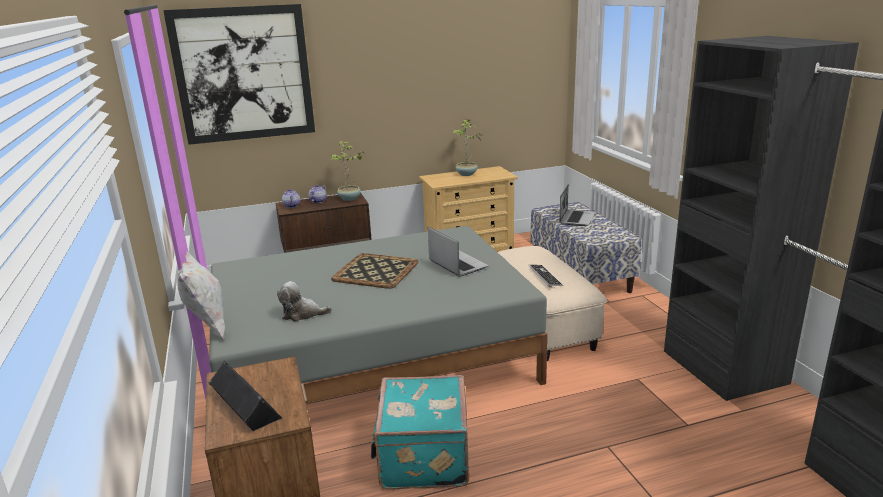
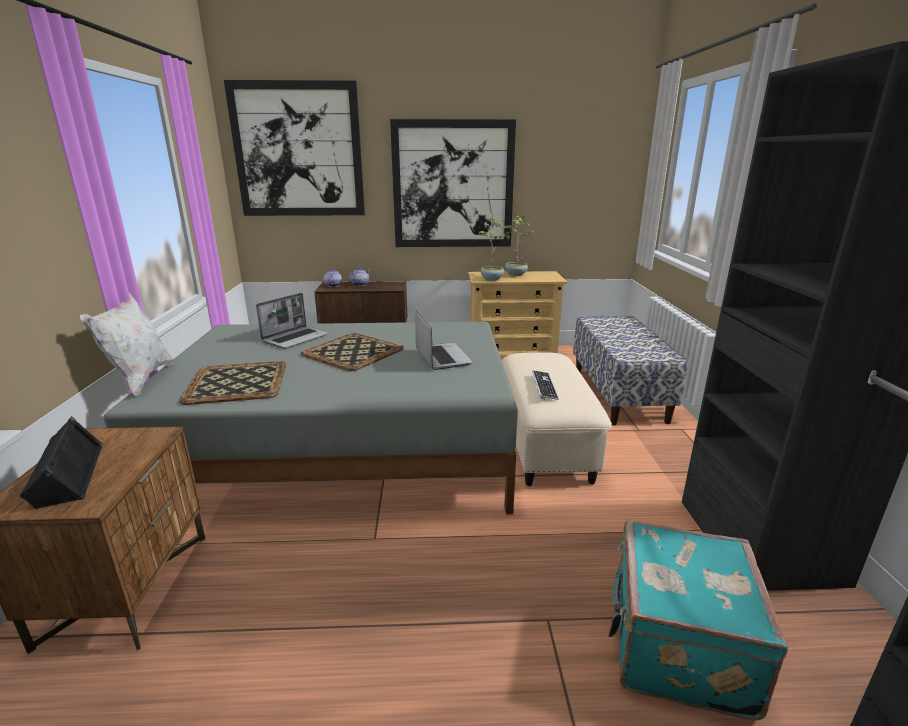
camera: 15 degrees right, 0 degrees up
plush toy [277,281,332,322] -> tray [179,361,286,405]
potted plant [330,141,365,201] -> potted plant moved to [478,218,513,281]
turquoise suitcase [371,375,469,490] -> turquoise suitcase moved to [608,519,788,721]
laptop [559,184,595,226] -> laptop moved to [256,293,329,349]
none -> picture [390,119,516,247]

